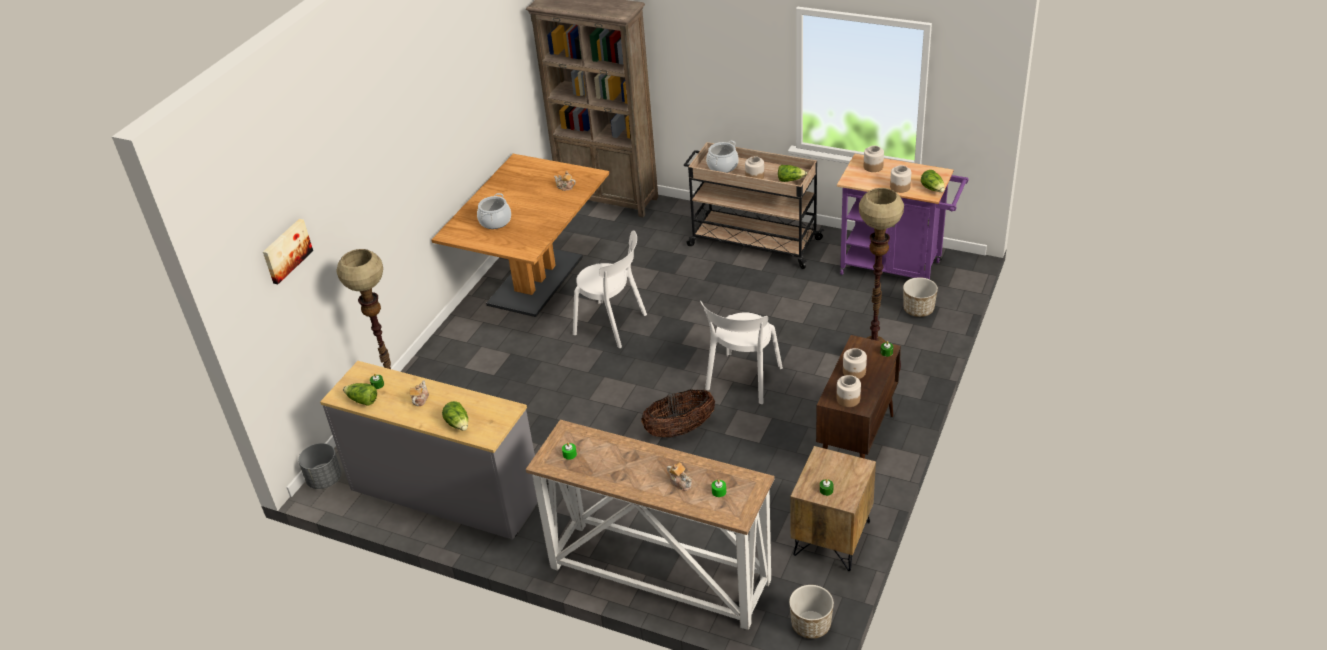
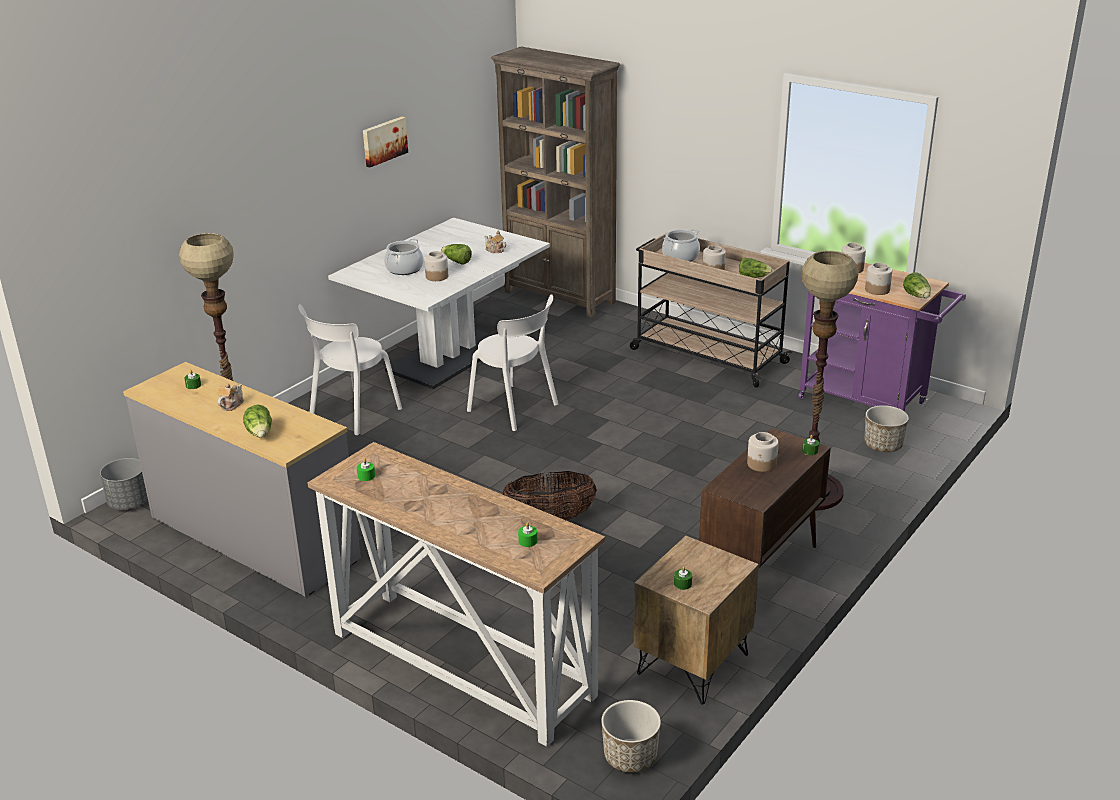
camera: 10 degrees right, 10 degrees down
picture [263,219,313,285] -> picture moved to [363,117,408,167]
lettuce [343,383,377,406] -> lettuce moved to [441,244,472,264]
brown dining table [431,154,609,317] -> white dining table [328,218,550,389]
teapot [667,462,692,491] -> none
white chair [700,301,783,404] -> white chair moved to [298,304,402,435]
jar [836,375,861,407] -> jar moved to [424,251,448,281]

